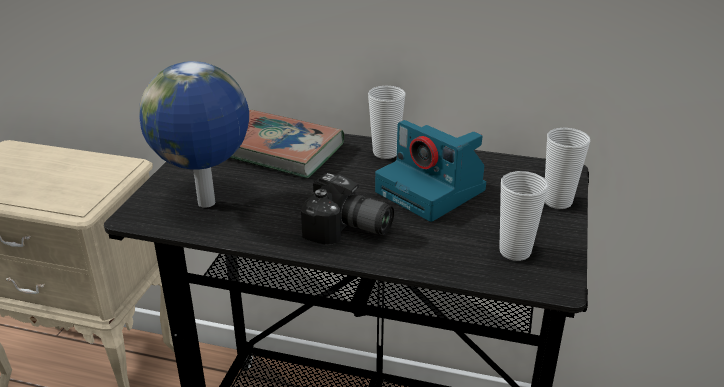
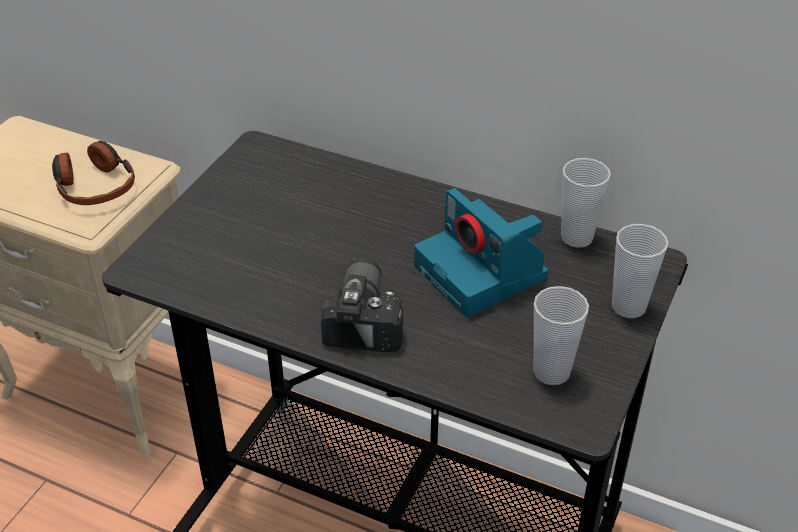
camera: 10 degrees right, 10 degrees up
globe [139,61,249,208] -> none
book [230,110,344,178] -> none
camera [301,173,394,245] -> camera turned 120 degrees counterclockwise [321,258,403,352]
cup [368,86,406,159] -> cup moved to [561,158,611,248]
none -> headphones [52,141,135,205]

